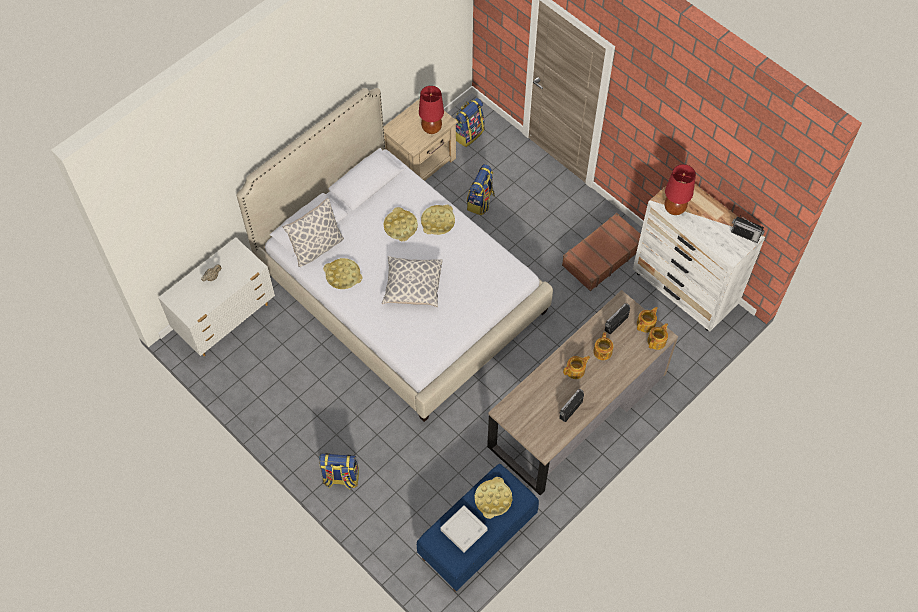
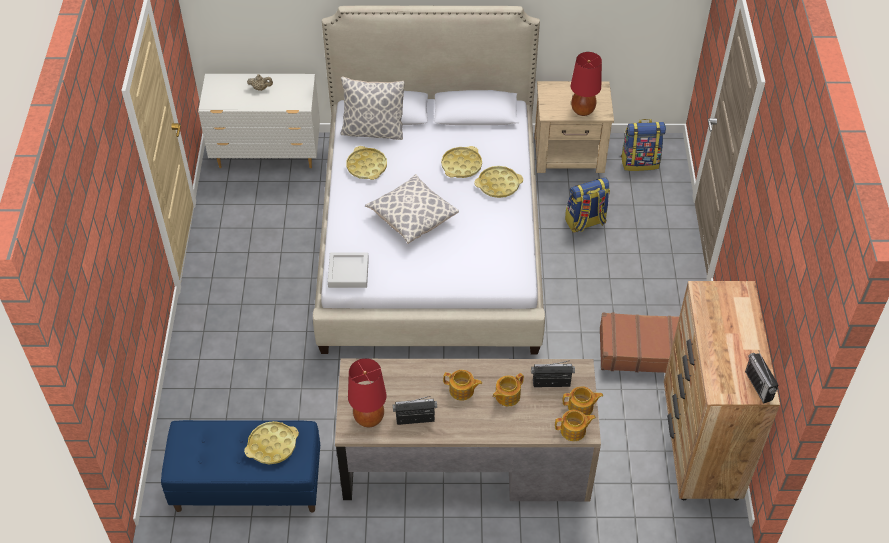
camera: 45 degrees right, 10 degrees down
backpack [319,453,359,489] -> none
grey tray [440,505,488,553] -> grey tray moved to [328,252,369,288]
white dresser [633,181,765,331] -> brown dresser [664,281,780,501]
red table lamp [664,164,696,215] -> red table lamp moved to [348,358,386,427]

